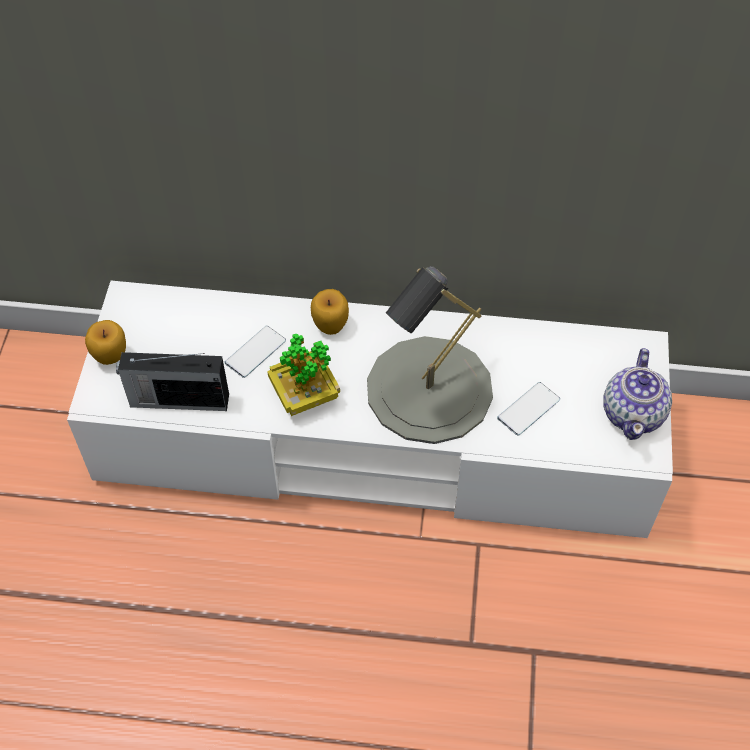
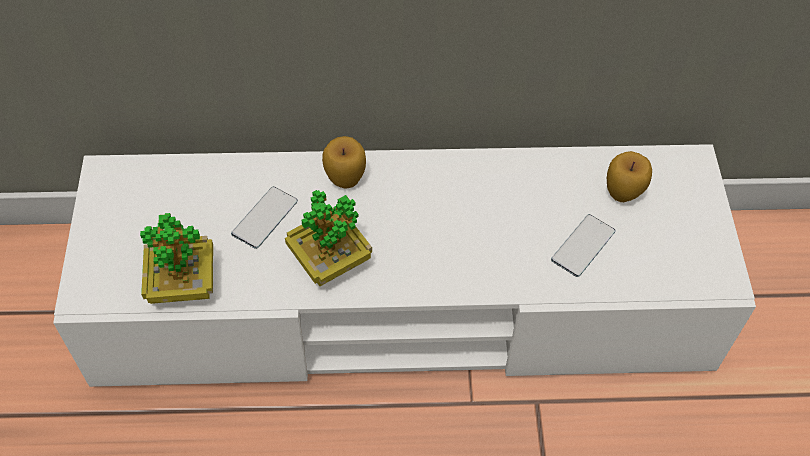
camera: 10 degrees left, 0 degrees up
apple [85,320,126,365] -> apple moved to [607,151,652,202]
radio [116,352,229,411] -> potted plant [140,213,213,304]
grey table lamp [367,266,493,444] -> none
teapot [604,348,672,440] -> none

